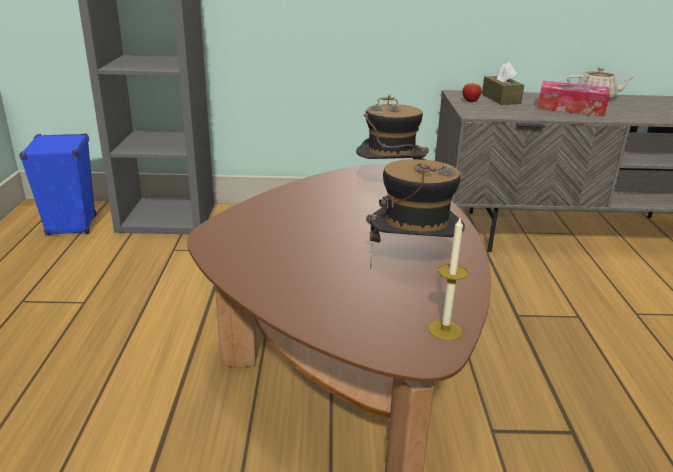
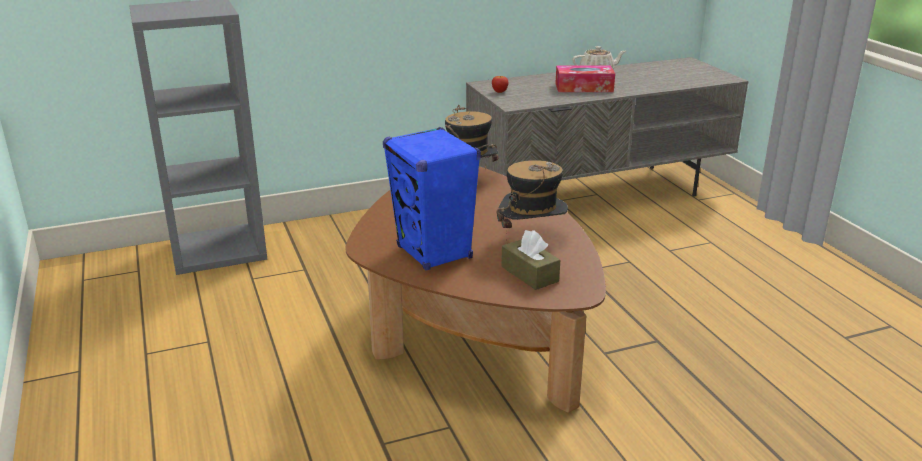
camera: 20 degrees left, 0 degrees up
blue speaker [19,133,96,236] -> blue speaker moved to [383,127,481,271]
candle [429,218,468,341] -> none
brown tissue box [482,62,524,105] -> brown tissue box moved to [501,230,560,290]

